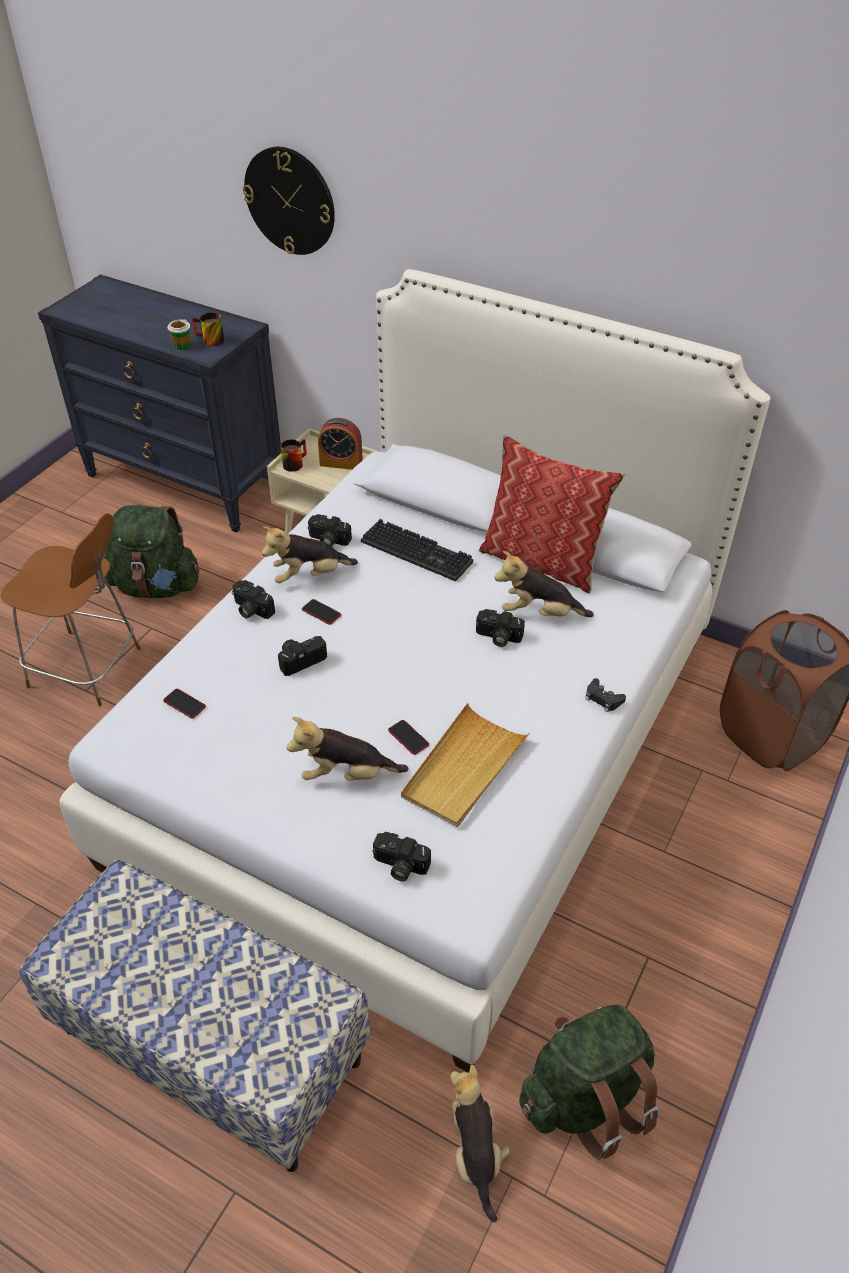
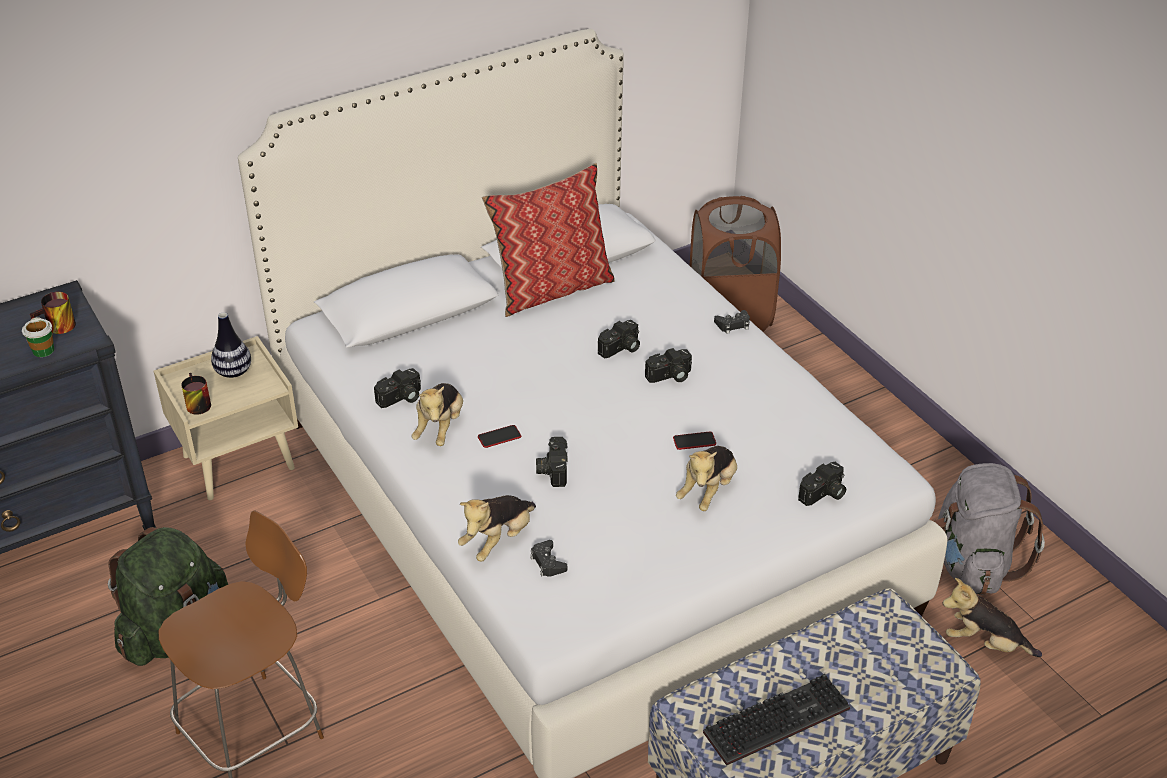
camera: 60 degrees left, 5 degrees down
phone [163,689,206,718] -> black game controller [530,540,567,577]
camera [232,580,275,619] -> camera moved to [645,348,692,383]
wall clock [243,147,335,255] -> none
alarm clock [318,418,363,470] -> vase [211,312,251,378]
keyboard [361,519,473,582] -> keyboard moved to [703,674,850,766]
beige tray [401,703,530,827] -> none
plush toy [495,551,594,617] -> plush toy moved to [458,495,536,562]
green backpack [519,1004,660,1159] -> grey backpack [934,463,1045,595]

